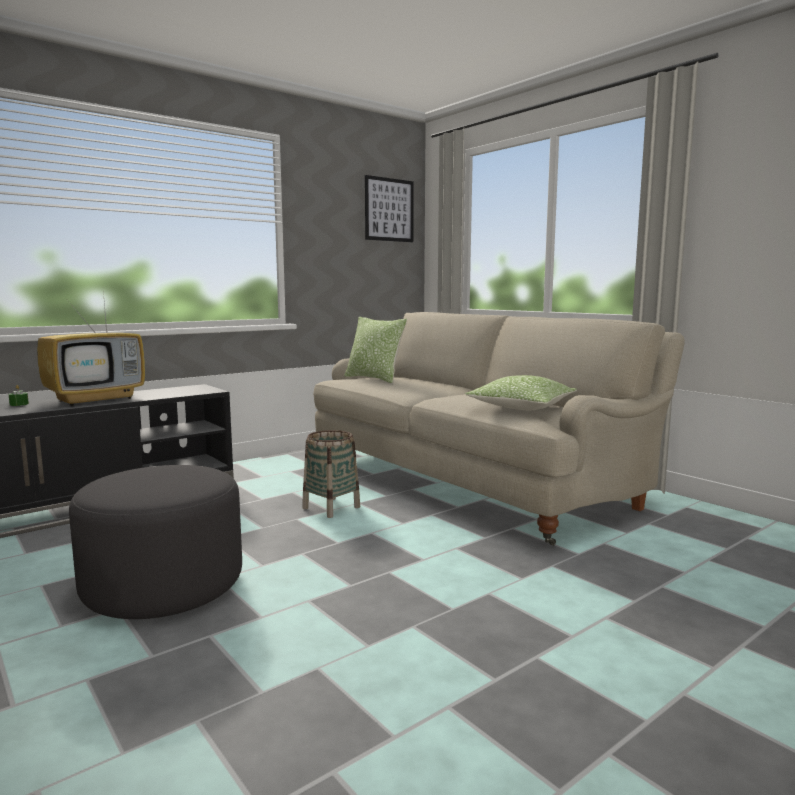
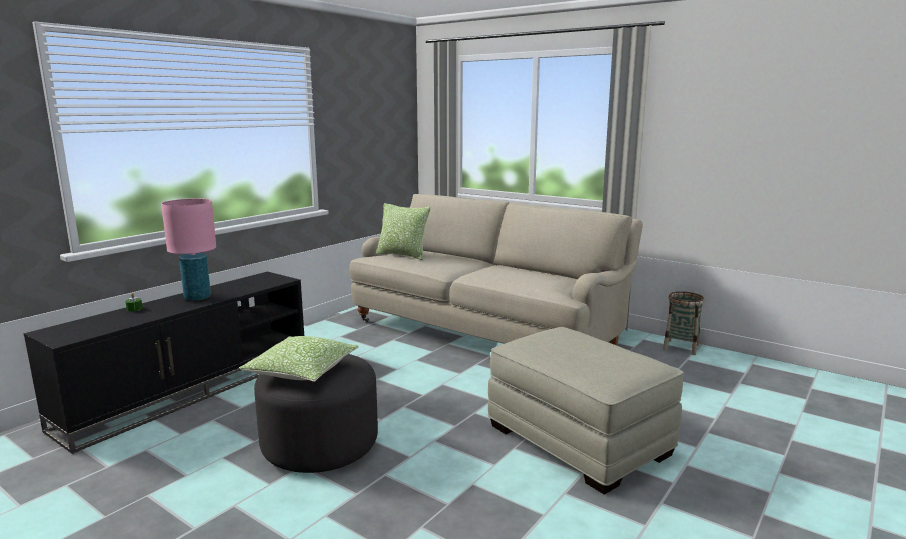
camera: 15 degrees left, 5 degrees up
television [37,291,145,406] -> pink table lamp [161,198,216,301]
basket [302,430,360,518] -> basket moved to [663,291,704,355]
picture [365,175,414,242] -> none
pillow [465,375,577,410] -> pillow moved to [239,336,359,382]
none -> beige ottoman [488,327,684,495]

